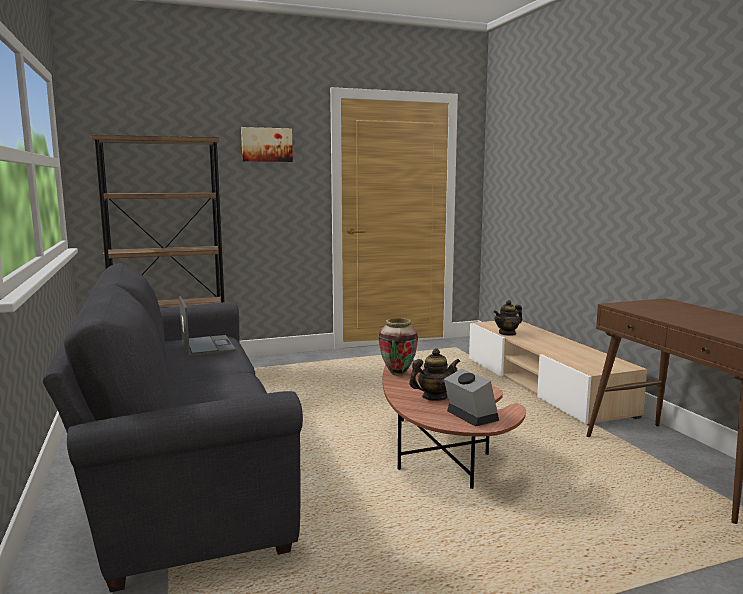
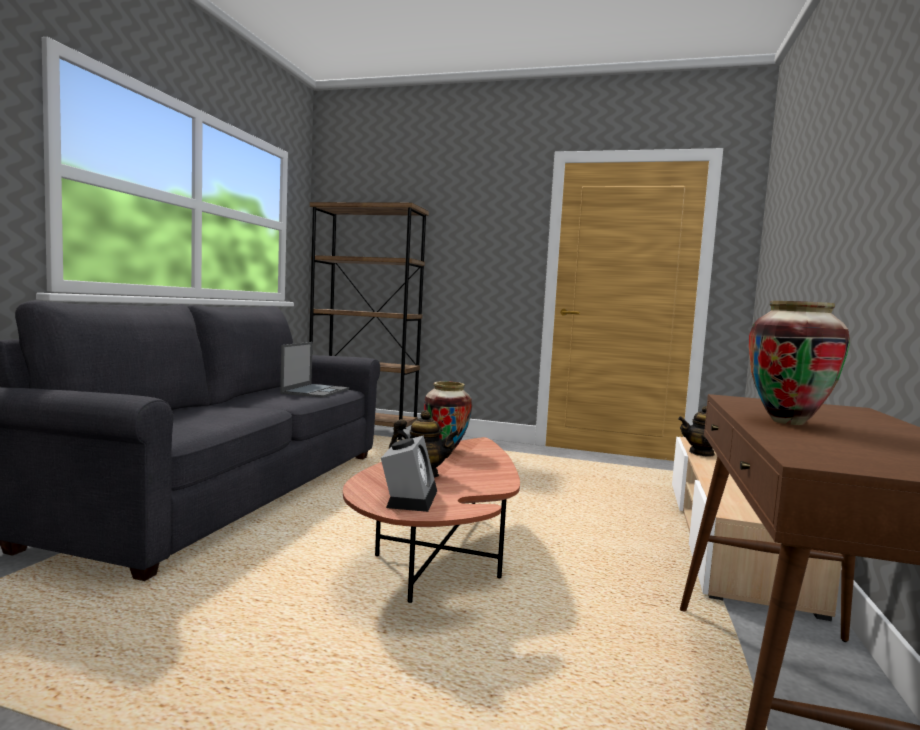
camera: 35 degrees right, 5 degrees down
picture [241,127,293,162] -> none
none -> vase [749,301,850,425]

